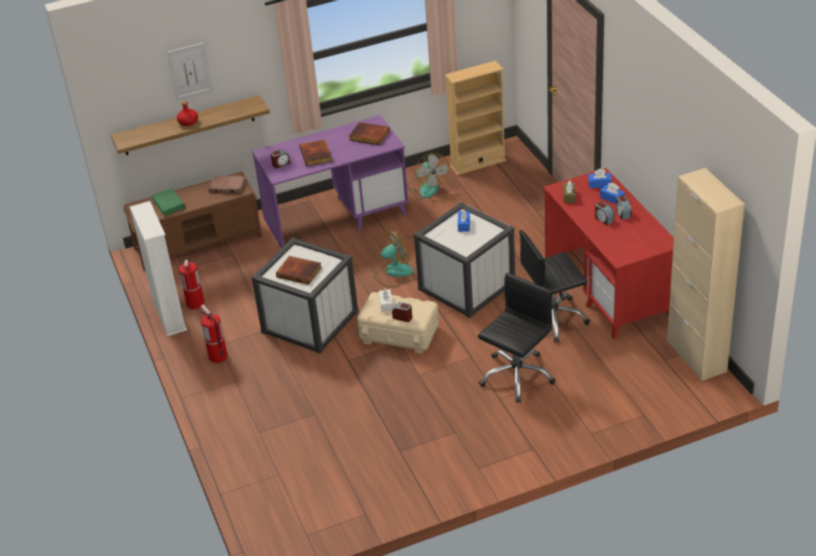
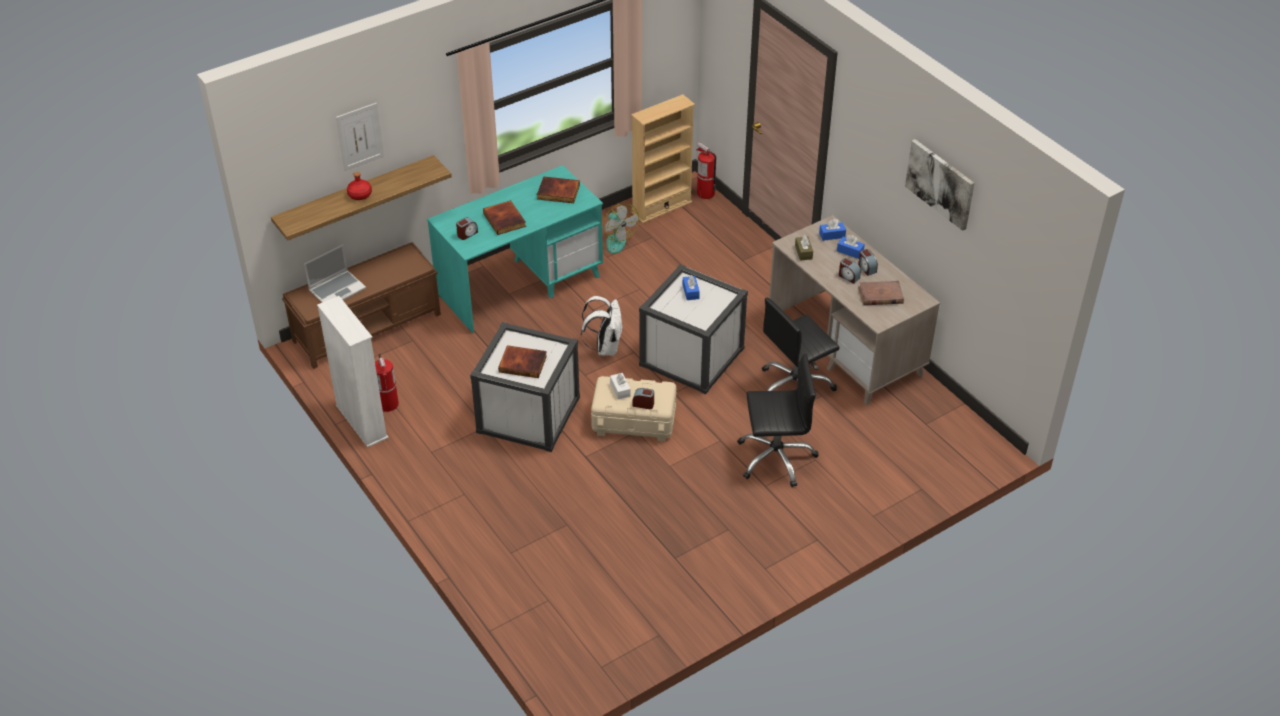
camera: 15 degrees left, 5 degrees up
green book [151,188,185,216] -> laptop [304,245,366,302]
fire extinguisher [200,304,228,363] -> fire extinguisher moved to [696,142,716,199]
brown book [208,176,246,193] -> brown book moved to [858,281,904,305]
purple desk [252,115,409,249] -> turquoise desk [427,165,603,333]
fan [374,230,414,288] -> white backpack [581,296,623,356]
black office chair [478,272,556,403] -> black office chair turned 60 degrees clockwise [737,354,819,487]
red desk [543,168,674,339] -> beige desk [769,215,940,405]
beige cabinet [667,168,745,381] -> none
none -> picture [905,139,975,231]

